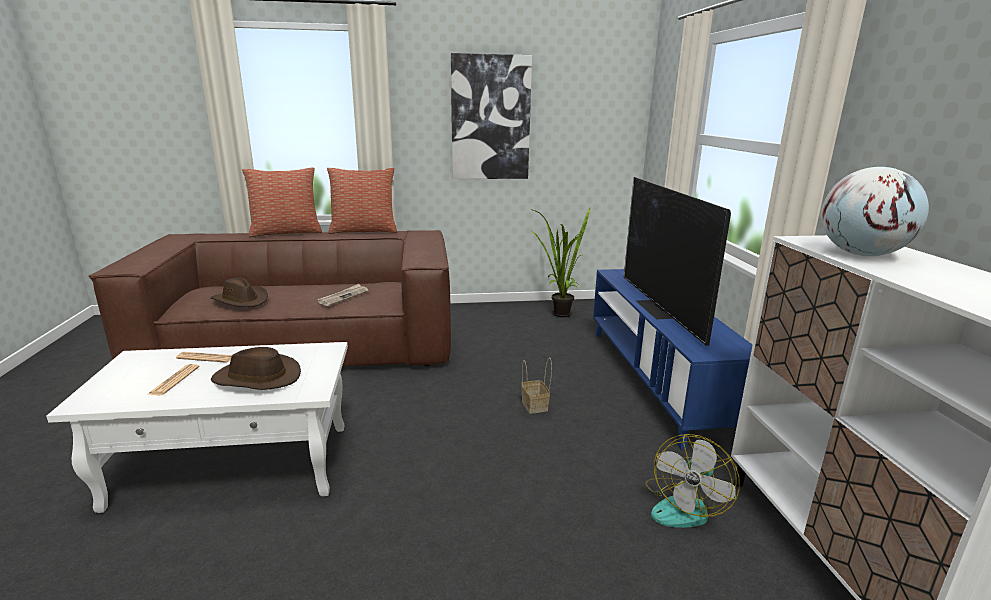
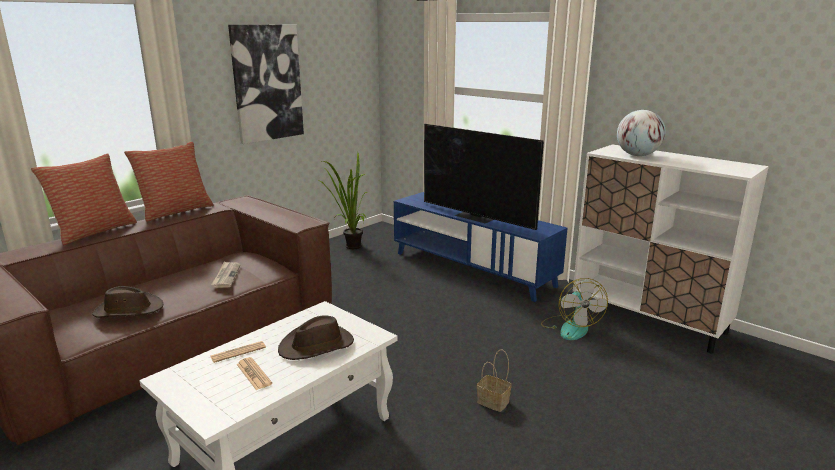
camera: 40 degrees left, 0 degrees up
basket [521,358,552,414] -> basket moved to [477,350,512,412]

